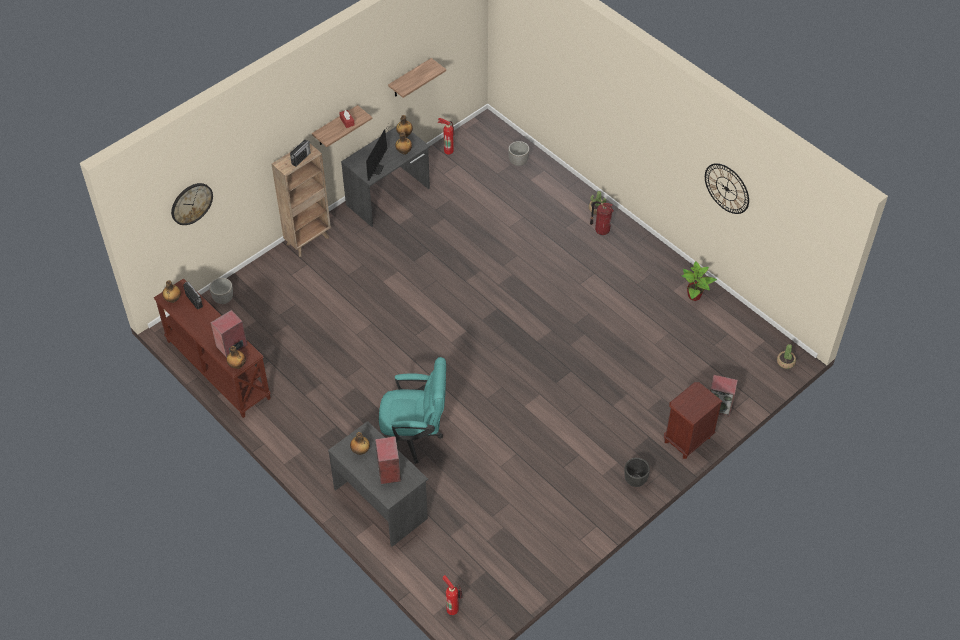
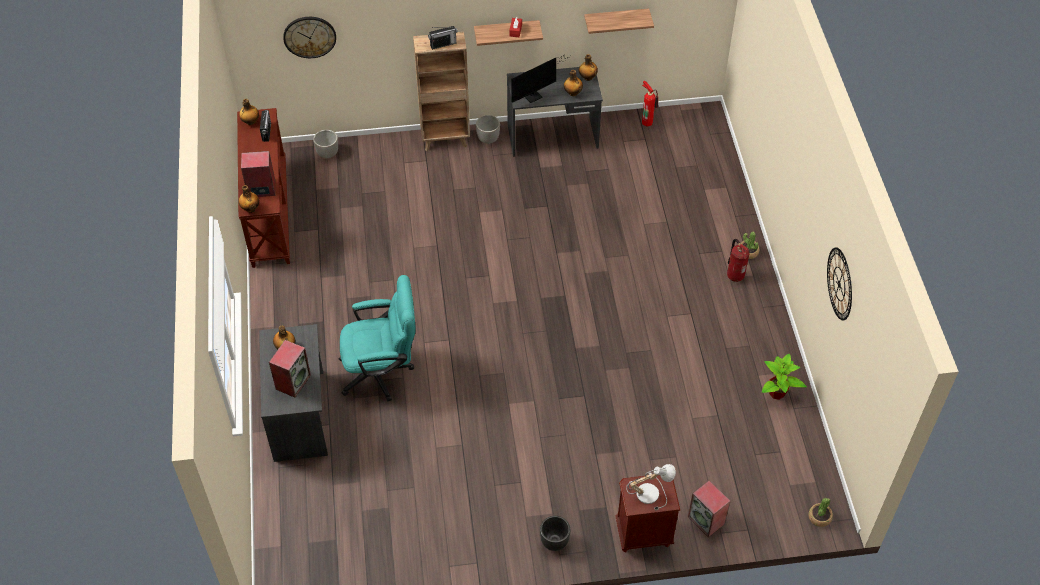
camera: 35 degrees right, 0 degrees up
turquoise office chair [378,357,446,464] -> turquoise office chair turned 45 degrees counterclockwise [339,275,416,401]
fire extinguisher [443,575,463,615] -> none
planter [508,141,529,166] -> planter moved to [476,115,500,144]
none -> table lamp [626,464,676,511]

